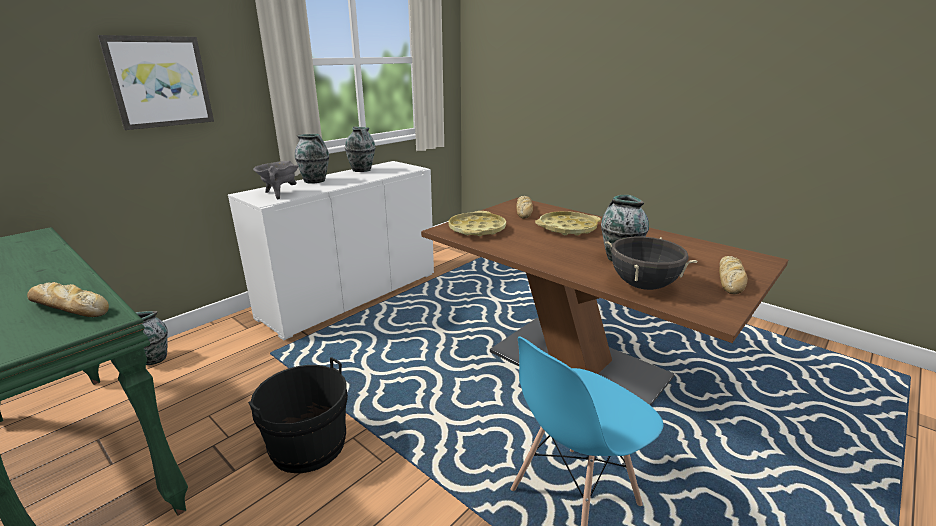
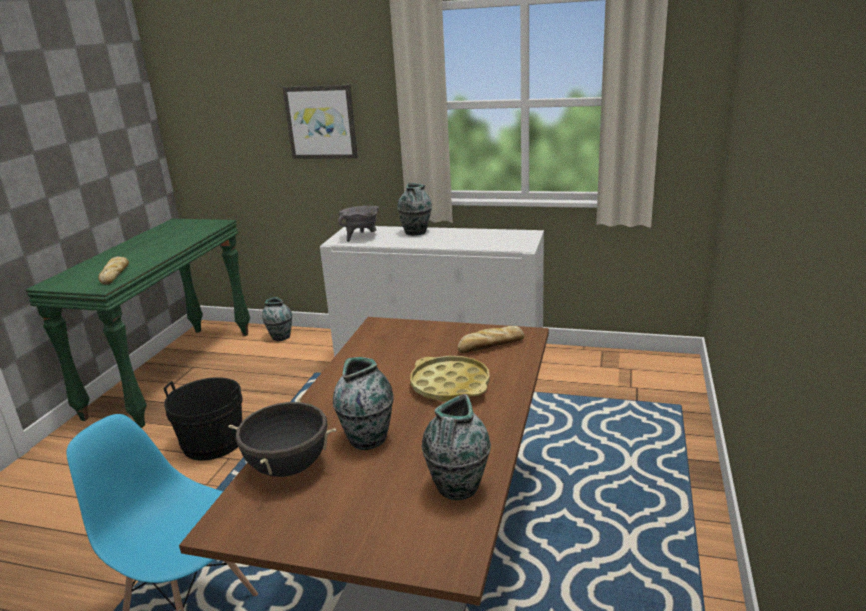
camera: 65 degrees right, 0 degrees up
vase [345,127,375,172] -> vase moved to [422,394,491,500]
yellow tray [448,211,506,236] -> none
bread [719,256,748,294] -> none

